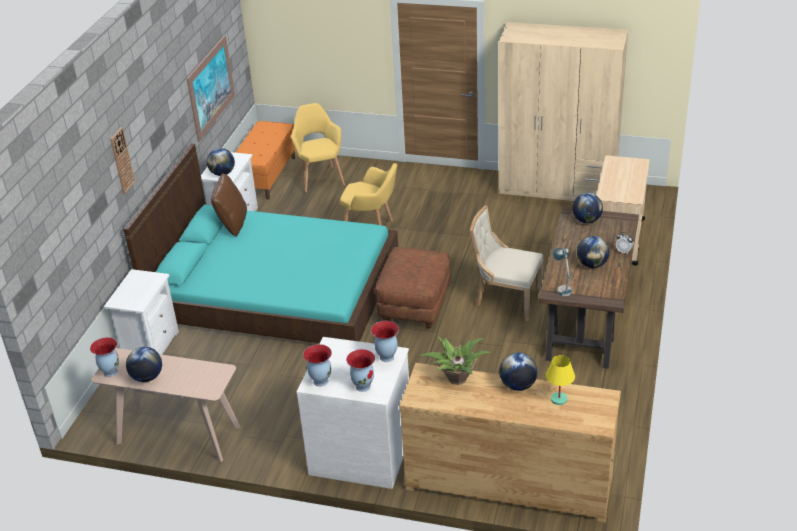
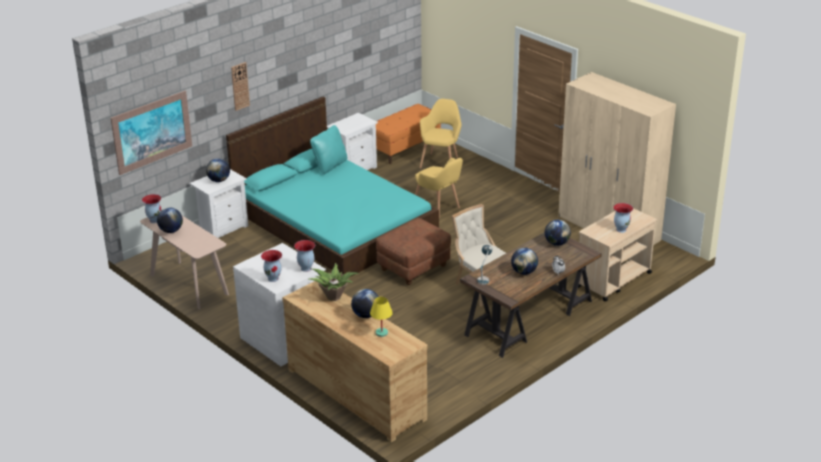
camera: 30 degrees right, 5 degrees down
picture [187,35,235,142] -> picture moved to [111,91,192,175]
globe [207,148,235,176] -> globe moved to [206,158,230,182]
brown pillow [211,173,247,237] -> turquoise pillow [310,125,347,175]
vase [303,344,332,387] -> vase moved to [613,203,633,233]

